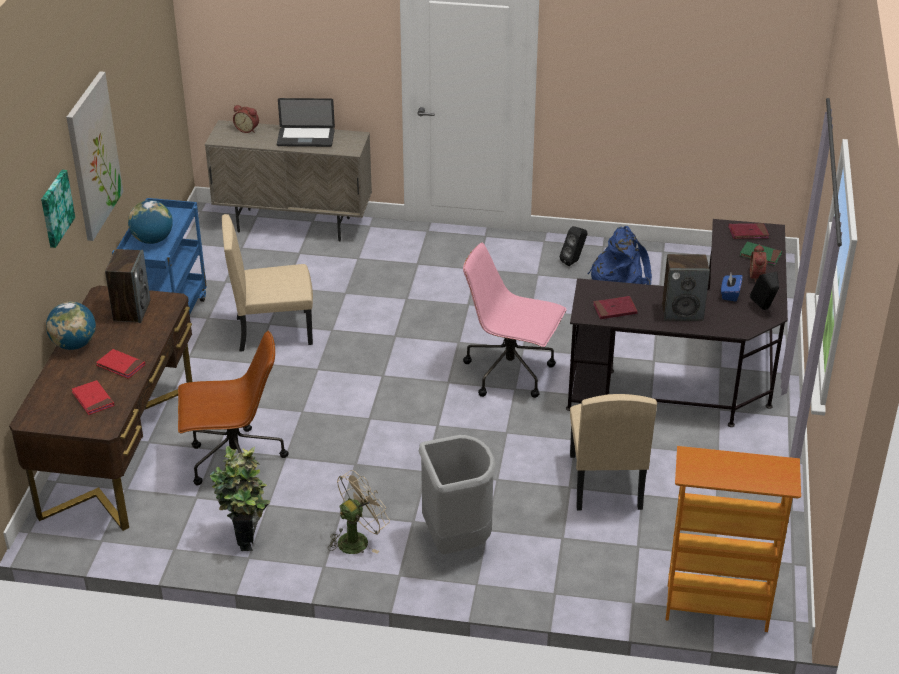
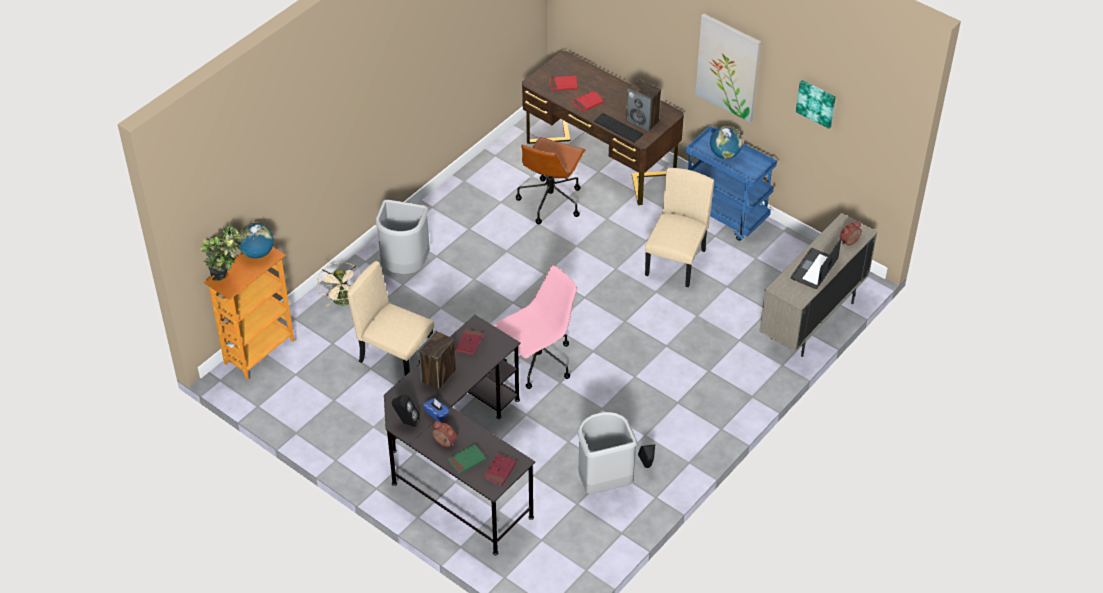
camera: 120 degrees right, 10 degrees up
picture [41,170,75,248] -> picture moved to [796,80,836,129]
globe [46,302,96,350] -> globe moved to [239,223,274,259]
potted plant [210,446,270,551] -> potted plant moved to [200,225,244,281]
beige fan [328,470,390,554] -> beige fan moved to [317,262,362,307]
blue backpack [587,226,652,285] -> grey trash can [577,412,637,494]
none -> keyboard [594,113,643,143]

